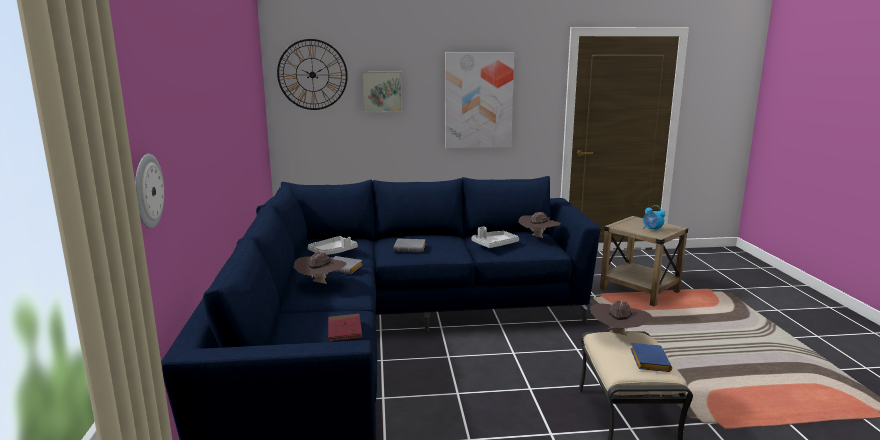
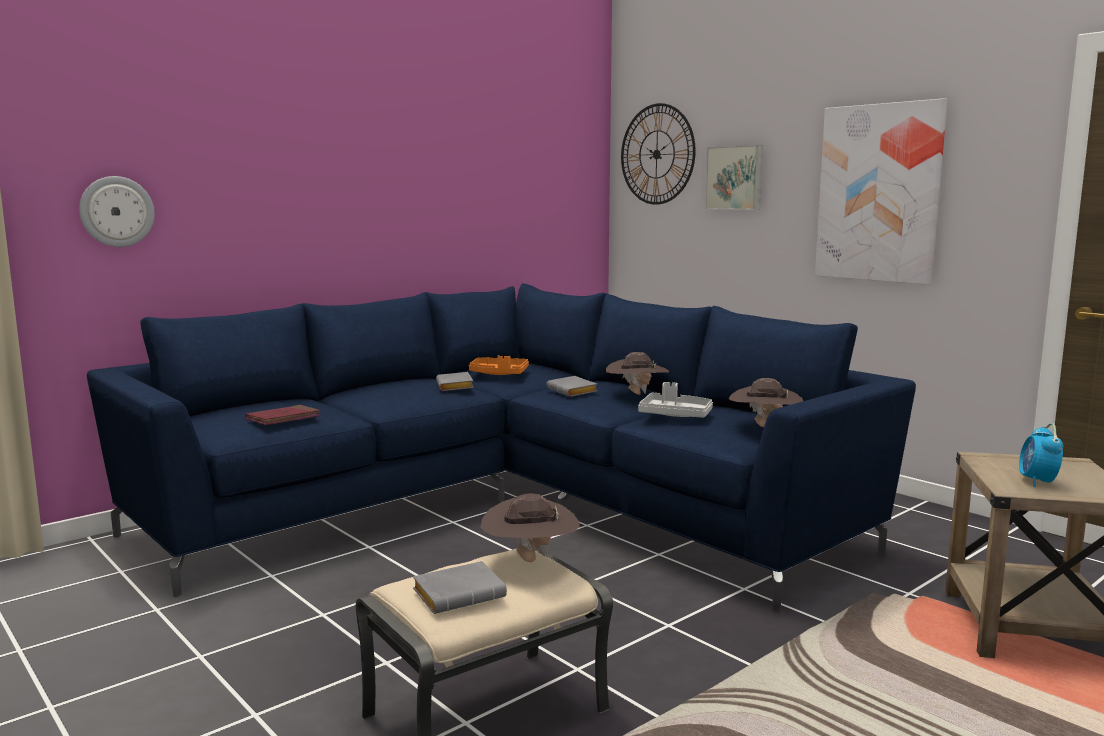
camera: 55 degrees right, 5 degrees down
brown hat [293,252,347,284] -> brown hat moved to [606,352,670,395]
grey tray [308,236,358,255] -> orange tray [469,355,529,375]
blue book [630,343,672,372] -> grey book [413,561,507,614]

